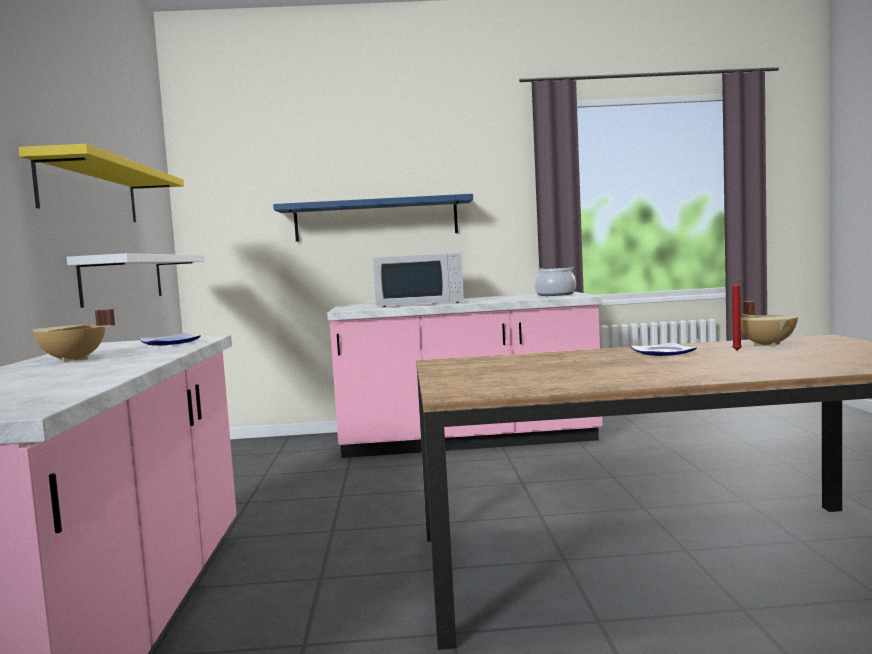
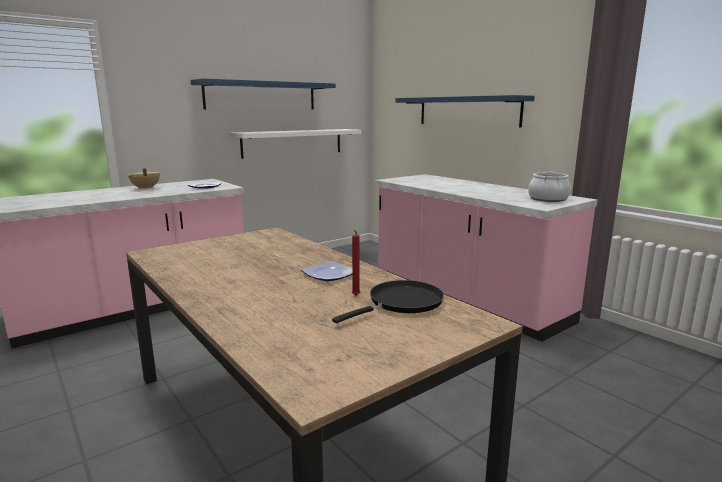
camera: 55 degrees right, 10 degrees up
yellow shelf [18,144,184,222] -> blue shelf [191,78,336,110]
white microwave [373,253,464,307] -> none
beige cooking pot [741,301,798,347] -> black frying pan [332,280,444,323]

